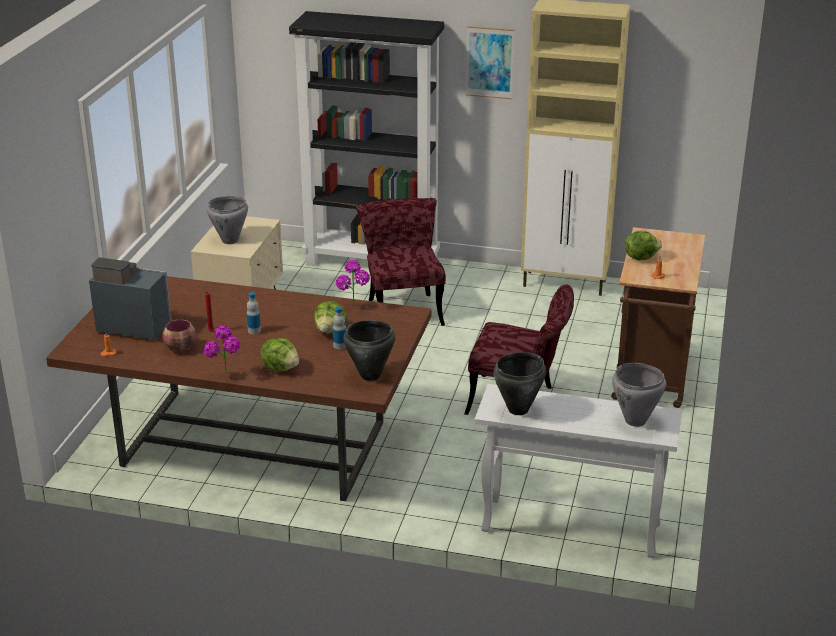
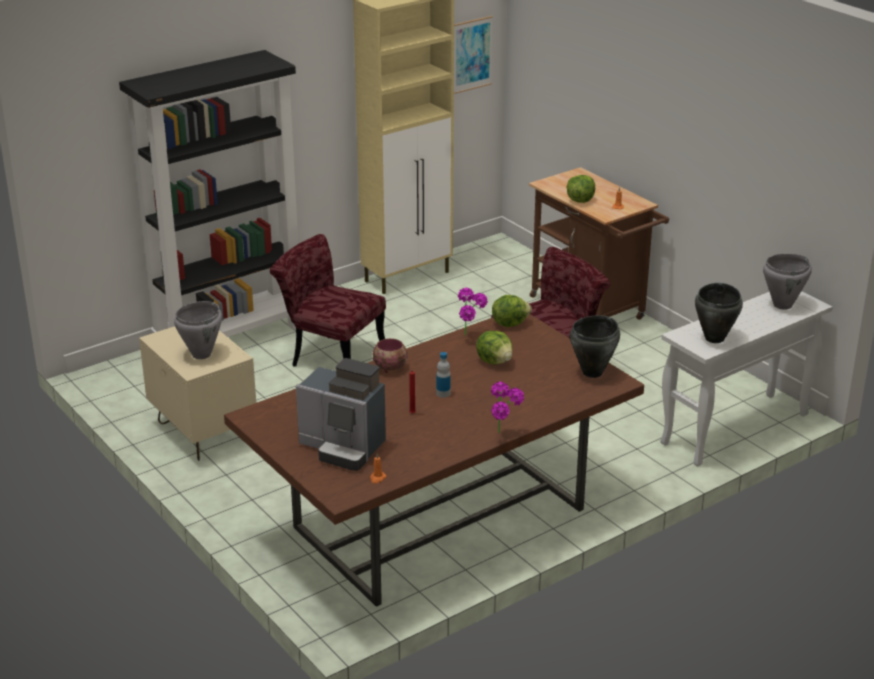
camera: 50 degrees left, 0 degrees up
coffee machine [89,258,172,340] -> coffee machine turned 120 degrees counterclockwise [296,358,386,471]
bowl [162,319,197,351] -> bowl moved to [373,338,408,373]
lettuce [261,338,299,372] -> lettuce moved to [492,295,532,327]
bottle [333,307,346,349] -> none
picture [466,26,515,99] -> picture moved to [454,16,493,94]

